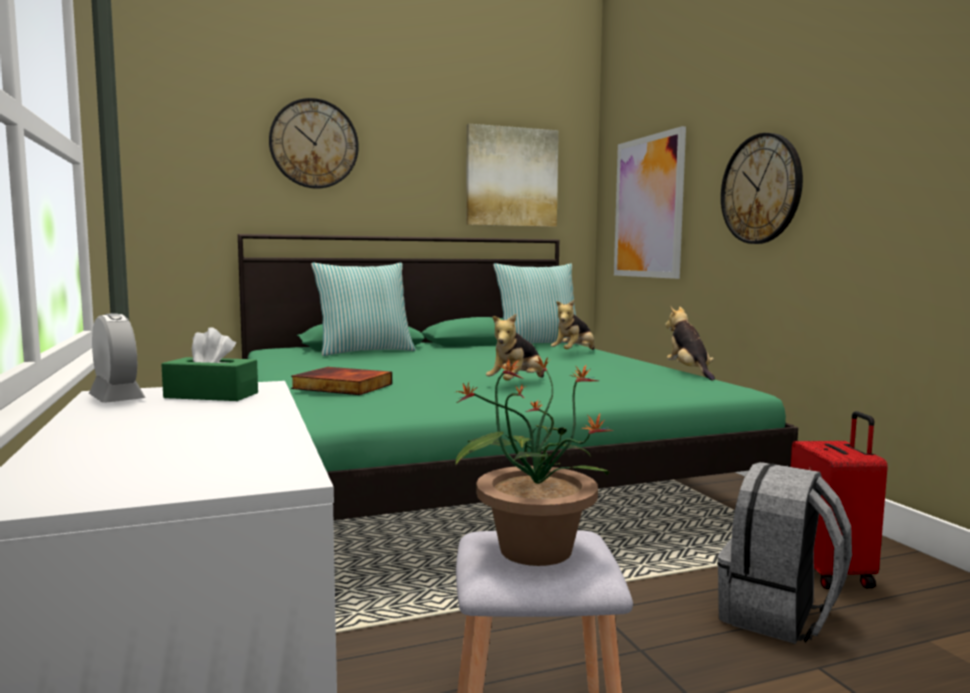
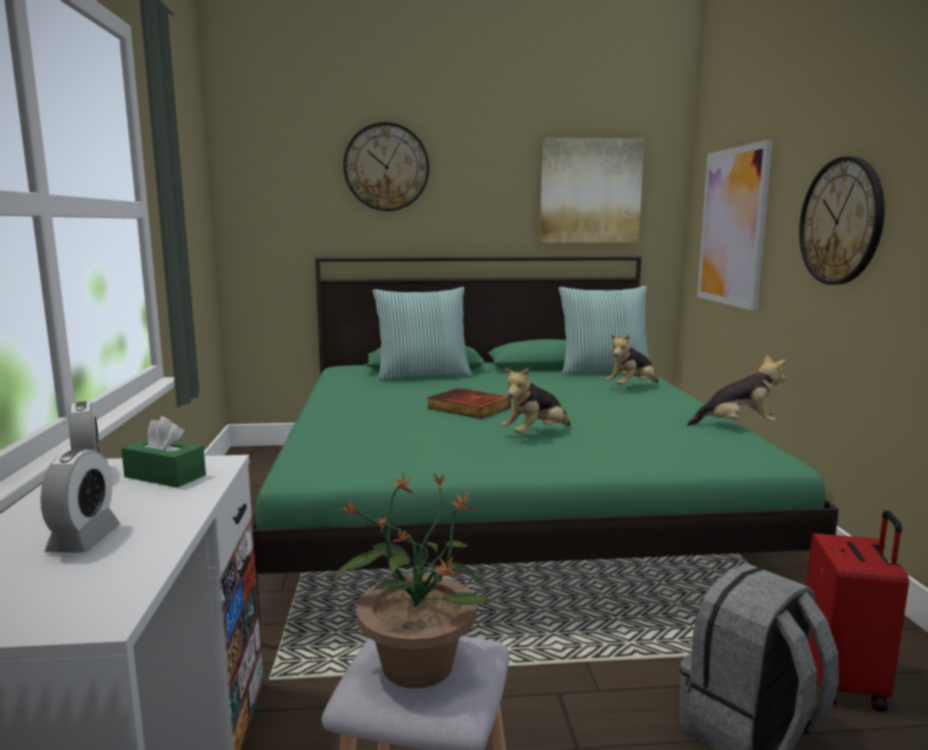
camera: 15 degrees right, 5 degrees up
book [291,367,392,395] -> book moved to [427,388,511,419]
plush toy [665,306,715,381] -> plush toy turned 90 degrees clockwise [687,354,786,426]
none -> alarm clock [40,448,120,553]

